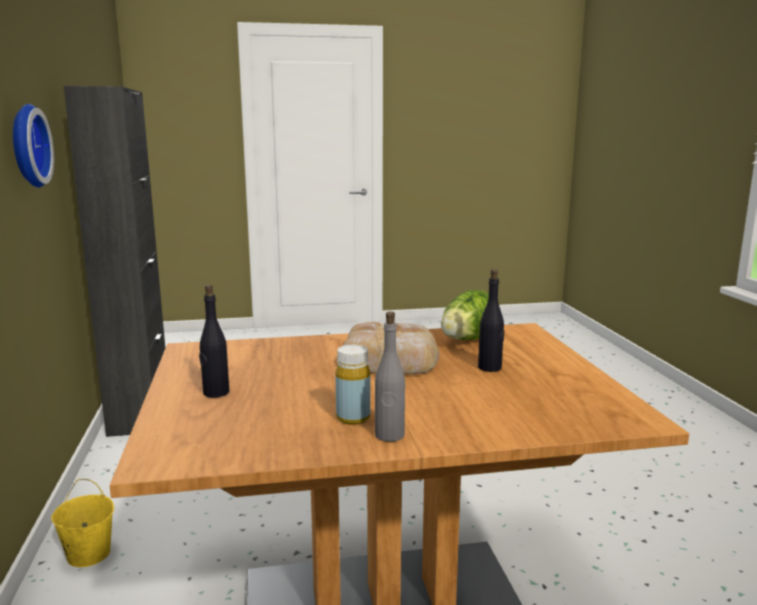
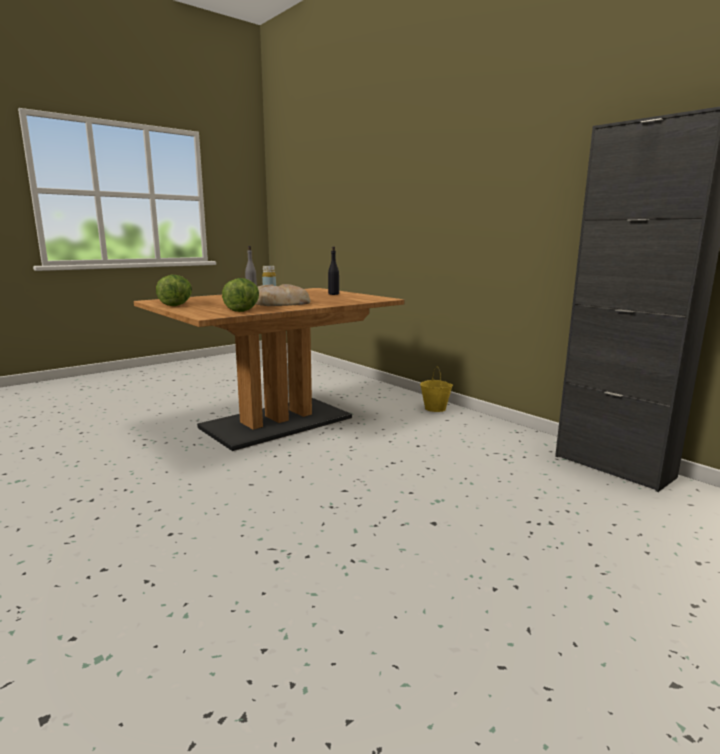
camera: 150 degrees right, 0 degrees up
wall clock [13,104,54,188] -> none
black bottle [478,269,504,372] -> none
none -> lettuce [156,275,192,306]

